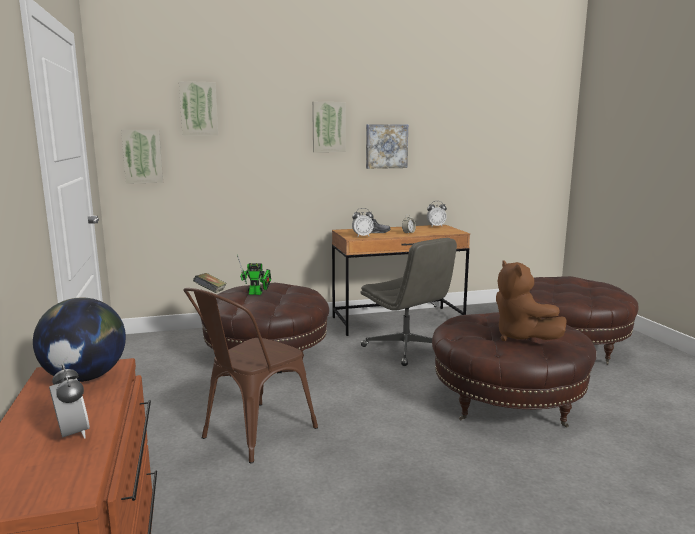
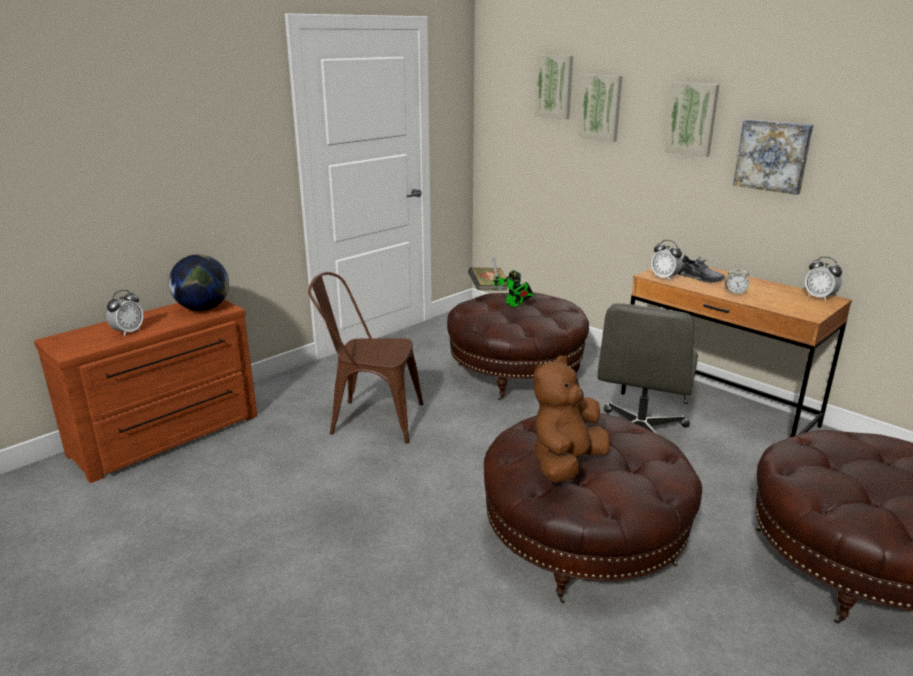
camera: 60 degrees right, 10 degrees up
picture [121,130,163,184] -> picture moved to [579,74,622,142]

